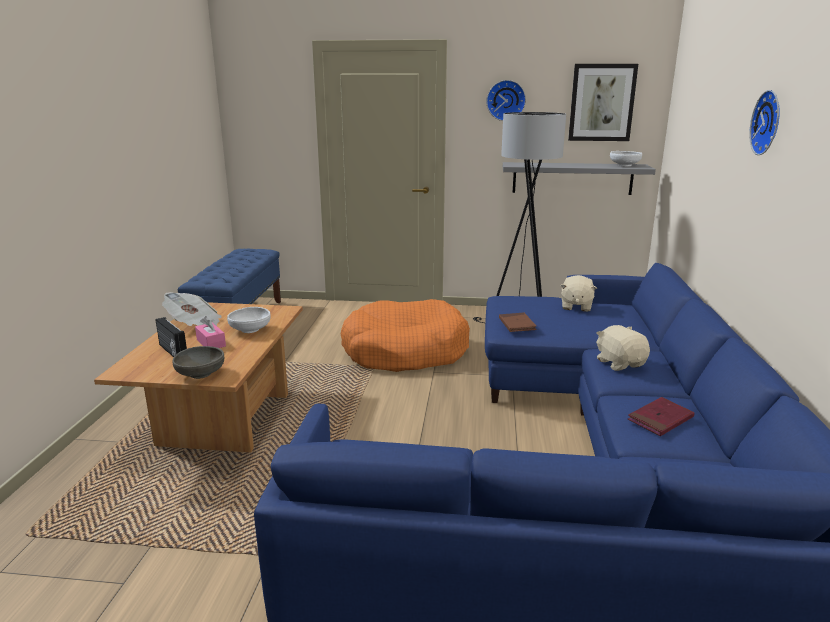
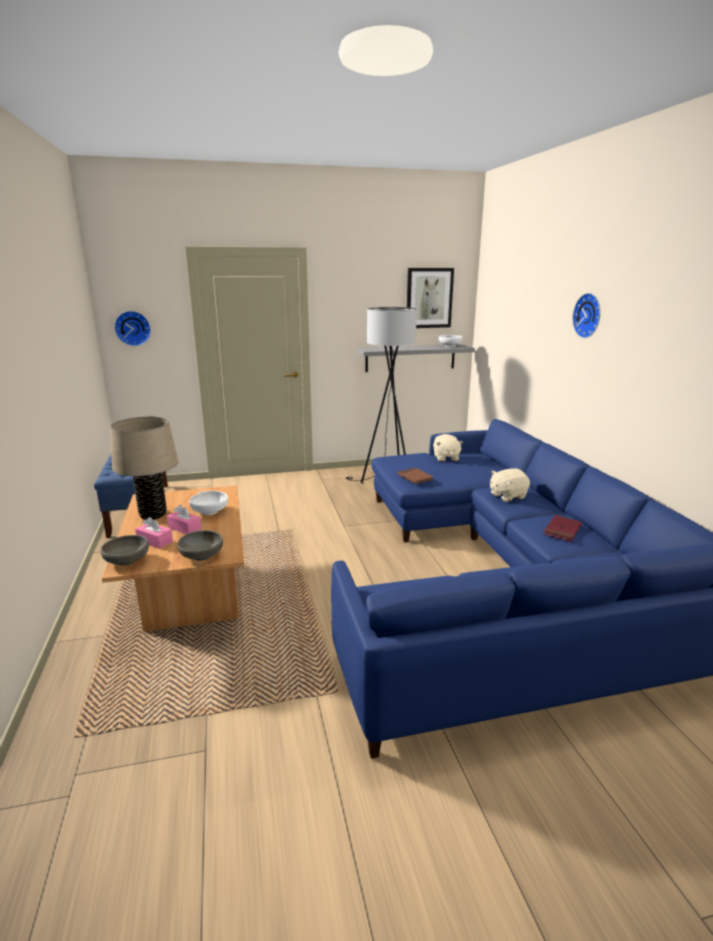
camera: 20 degrees left, 0 degrees up
radio [155,317,187,357] -> pink tissue box [135,517,173,549]
newspaper [162,292,222,326] -> beige table lamp [110,416,178,520]
orange dog bed [341,299,470,372] -> none
wall clock [486,80,526,121] -> wall clock moved to [114,311,151,346]
beige plush toy [596,325,650,371] -> beige plush toy turned 75 degrees counterclockwise [490,468,530,502]
none -> grey bowl [101,535,149,566]

